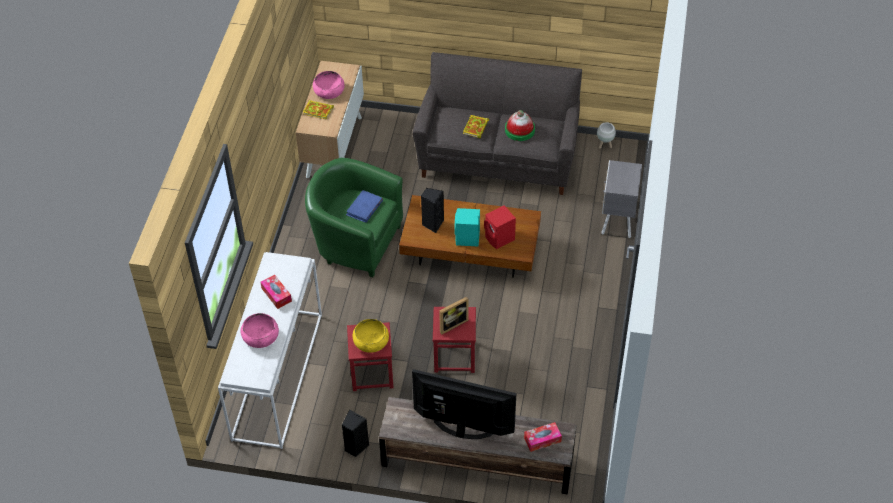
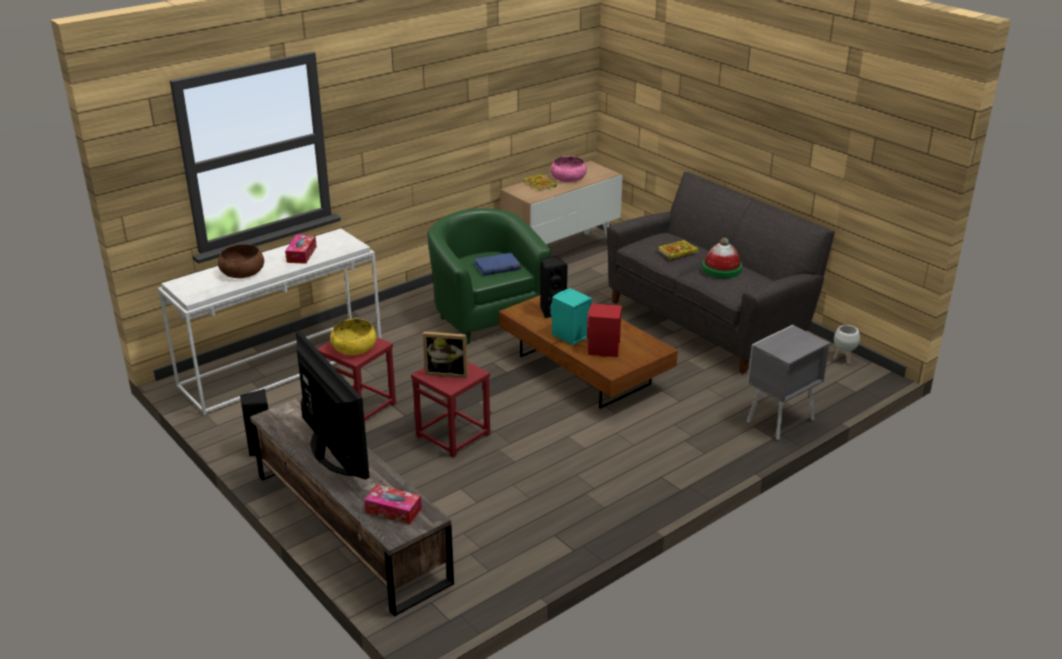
camera: 40 degrees right, 20 degrees down
pink bowl [240,313,279,348] -> brown bowl [218,244,264,278]

